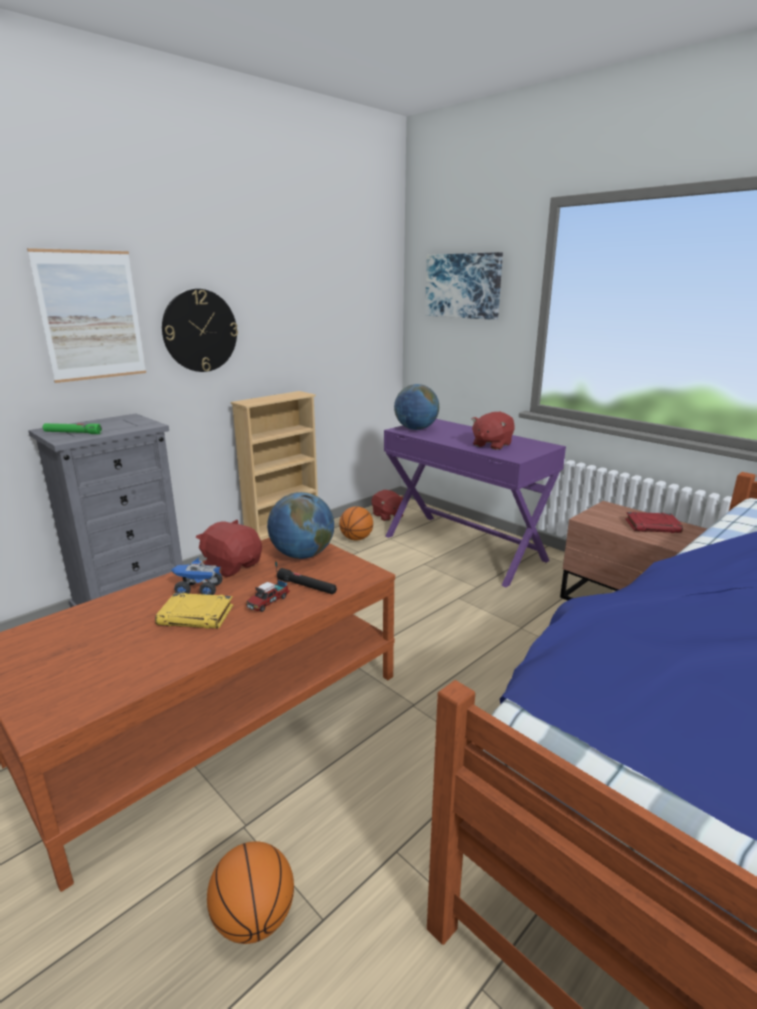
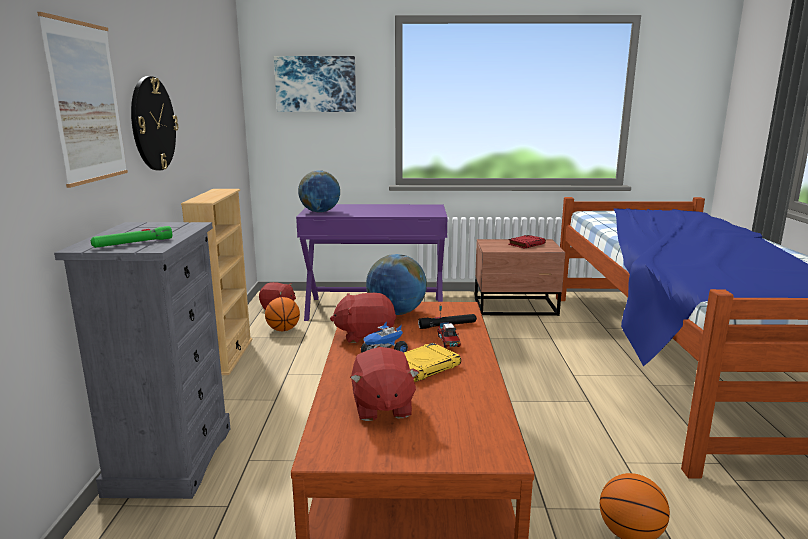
camera: 45 degrees left, 5 degrees down
red plush toy [472,412,514,450] -> red plush toy moved to [350,347,419,421]

